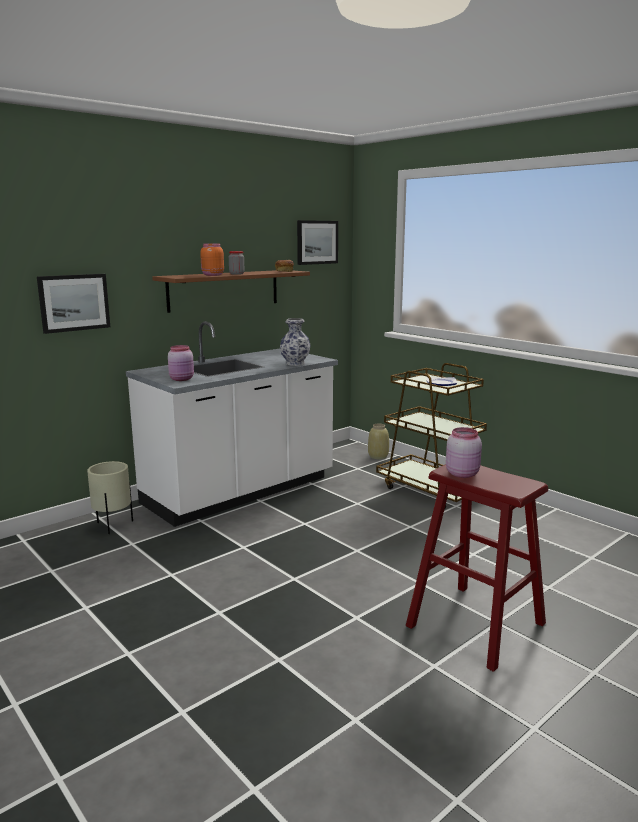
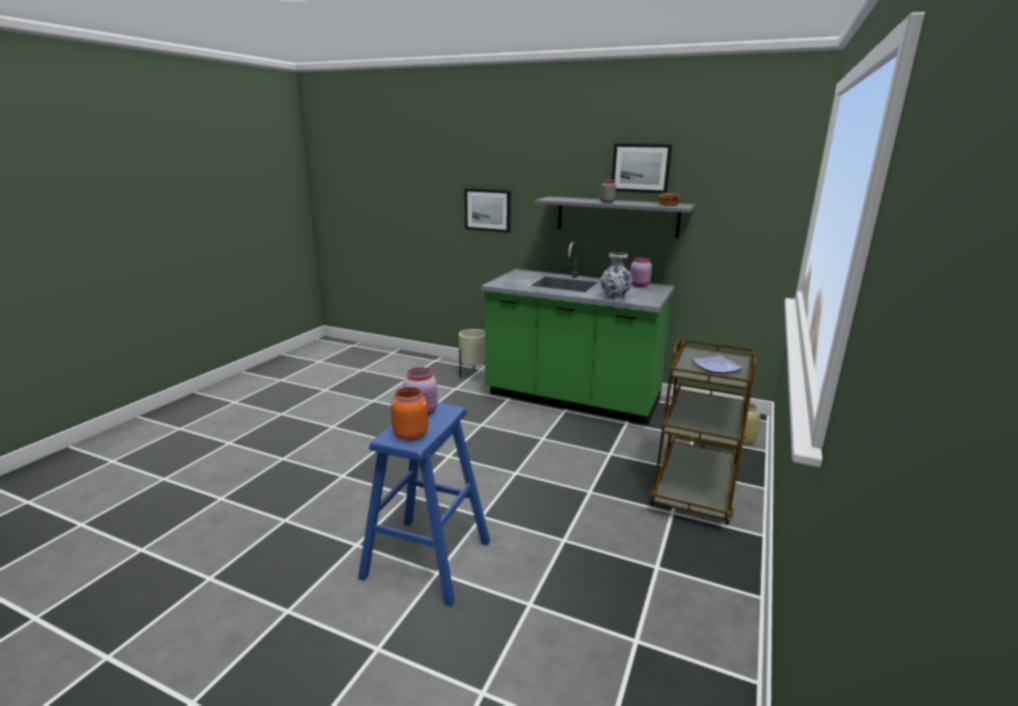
camera: 65 degrees right, 5 degrees up
white counter [126,321,338,527] -> green counter [481,241,675,425]
brown shelf [152,270,310,313] -> grey shelf [535,197,695,238]
pink jar [168,345,194,381] -> pink jar moved to [630,257,652,287]
orange jar [200,244,224,276] -> orange jar moved to [391,387,428,441]
picture [297,220,338,265] -> picture moved to [612,144,672,193]
red stool [406,464,548,672] -> blue stool [358,402,490,607]

